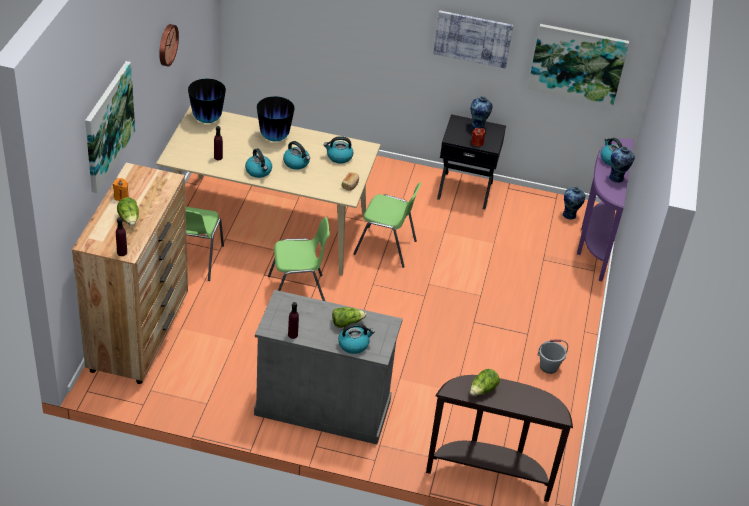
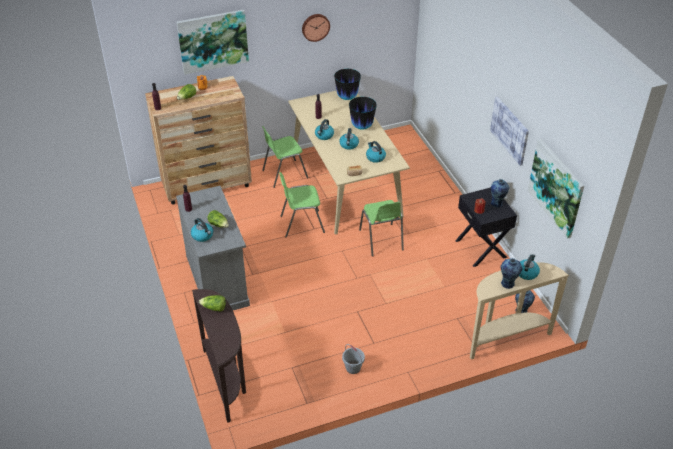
camera: 60 degrees right, 0 degrees up
green chair [268,217,330,301] -> green chair turned 120 degrees clockwise [279,172,325,238]
purple console table [577,138,634,281] -> beige console table [470,262,569,360]

